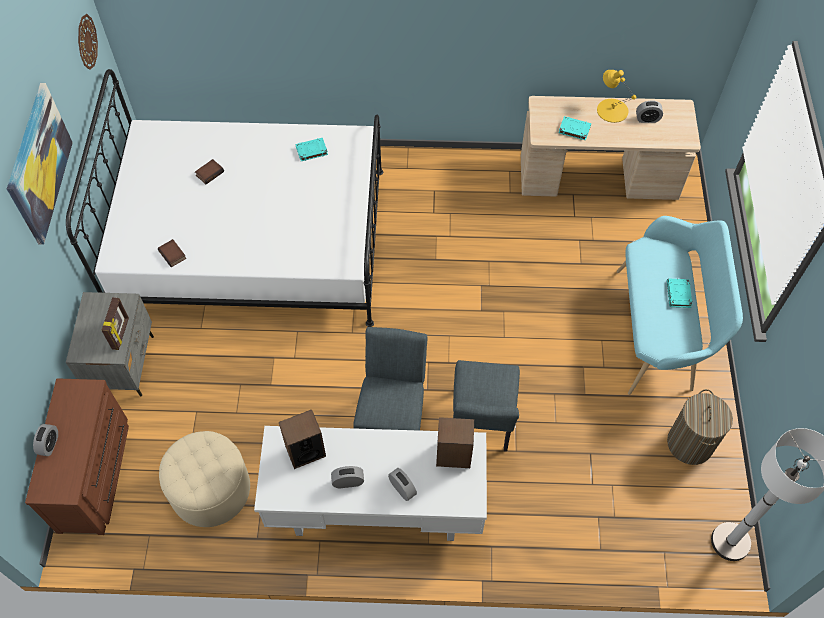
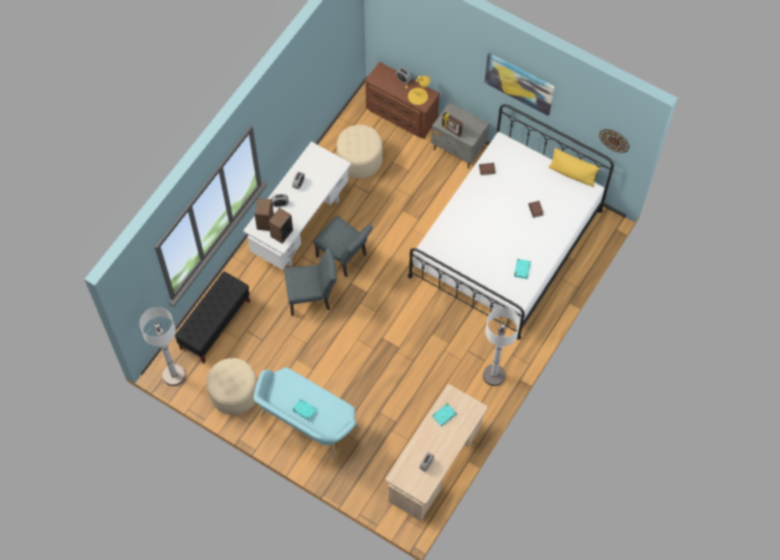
camera: 120 degrees right, 5 degrees up
speaker [279,410,326,469] -> speaker moved to [255,198,274,231]
grey chair [453,360,520,451] -> grey chair turned 135 degrees clockwise [284,248,337,316]
yellow table lamp [597,70,637,123] -> yellow table lamp moved to [405,76,430,105]
laundry basket [667,389,733,465] -> beige ottoman [207,358,257,415]
none -> black bench [175,272,250,363]
none -> white floor lamp [483,307,520,386]
none -> yellow pillow [549,148,600,187]

